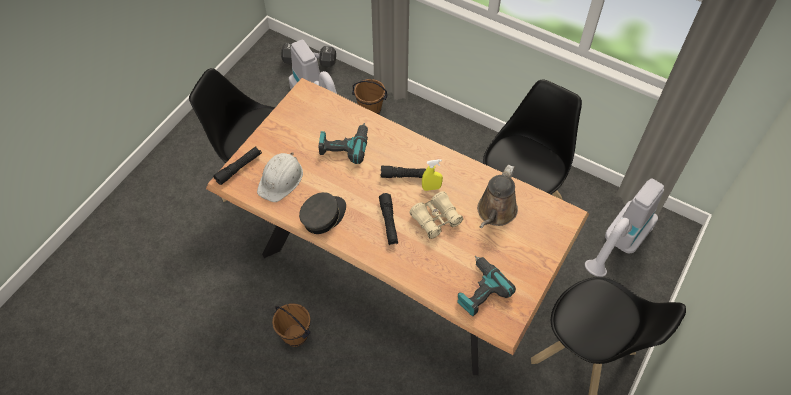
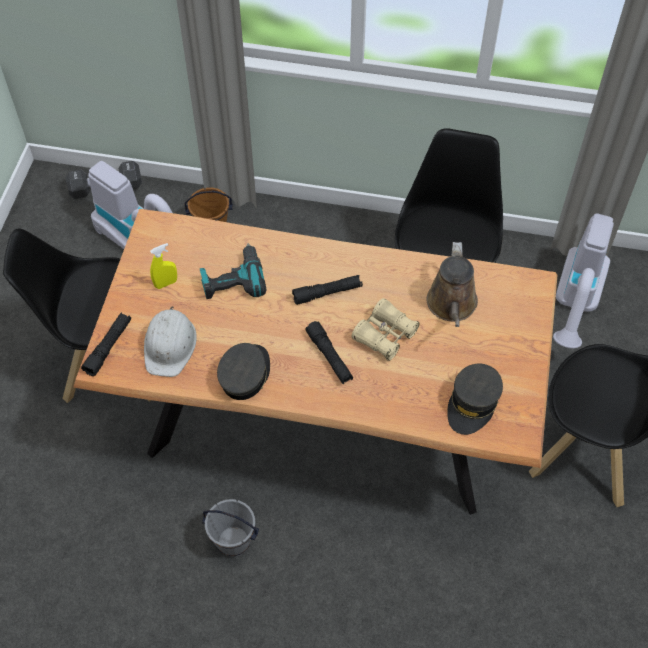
camera: 20 degrees left, 0 degrees up
brown bucket [272,303,311,347] -> grey bucket [202,499,259,557]
yellow spray bottle [422,159,443,191] -> yellow spray bottle moved to [150,243,177,289]
power drill [457,256,516,316] -> grey cap [447,364,503,435]

